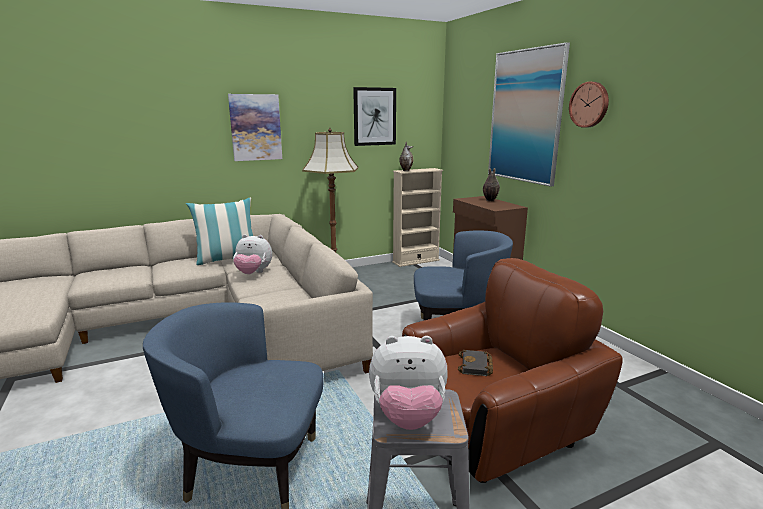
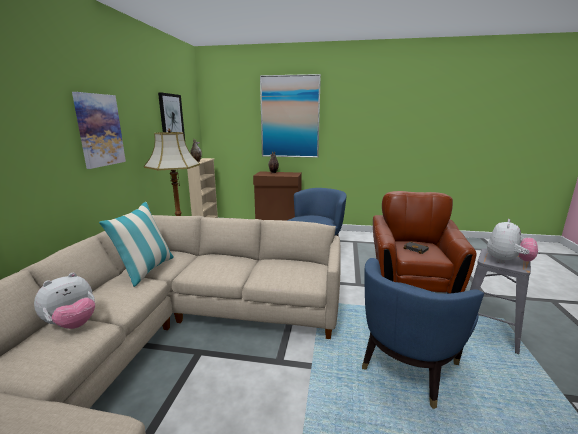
camera: 55 degrees left, 0 degrees up
plush toy [233,235,272,274] -> plush toy moved to [34,273,95,329]
wall clock [569,82,609,128] -> none

